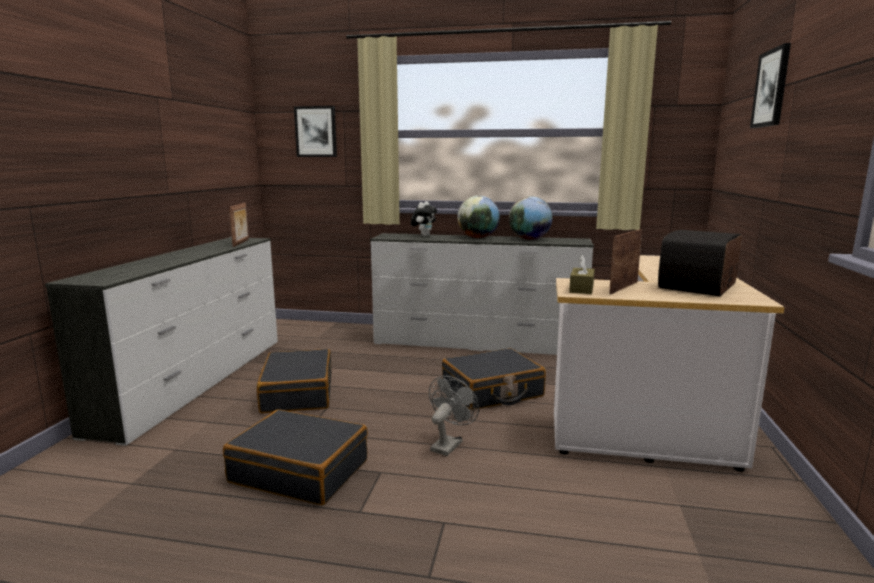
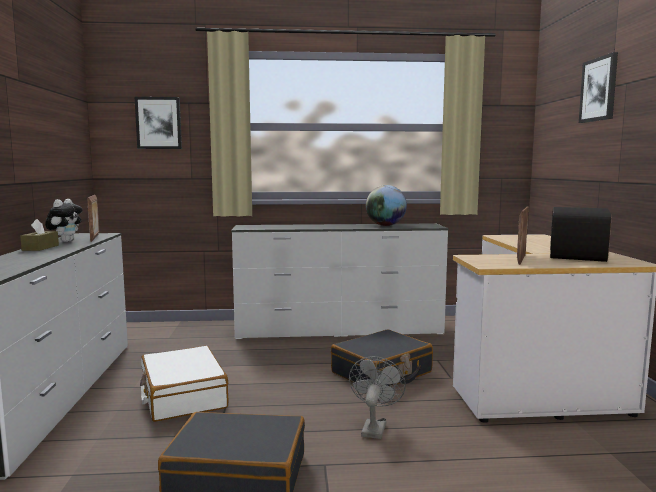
camera: 15 degrees left, 5 degrees down
black suitcase [257,349,332,413] -> white suitcase [140,346,228,422]
plush toy [411,202,437,236] -> plush toy moved to [45,199,83,242]
globe [457,196,500,238] -> none
brown tissue box [569,255,595,294] -> brown tissue box moved to [20,219,59,251]

